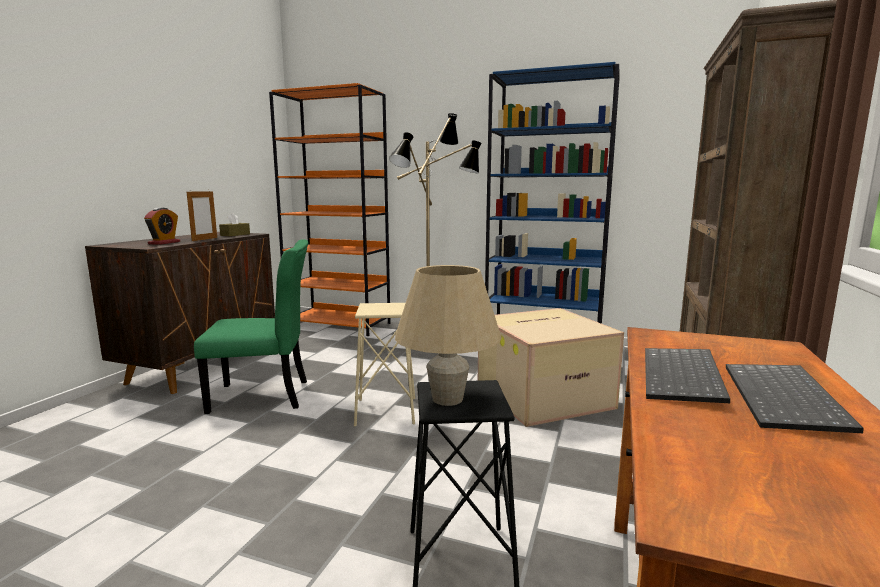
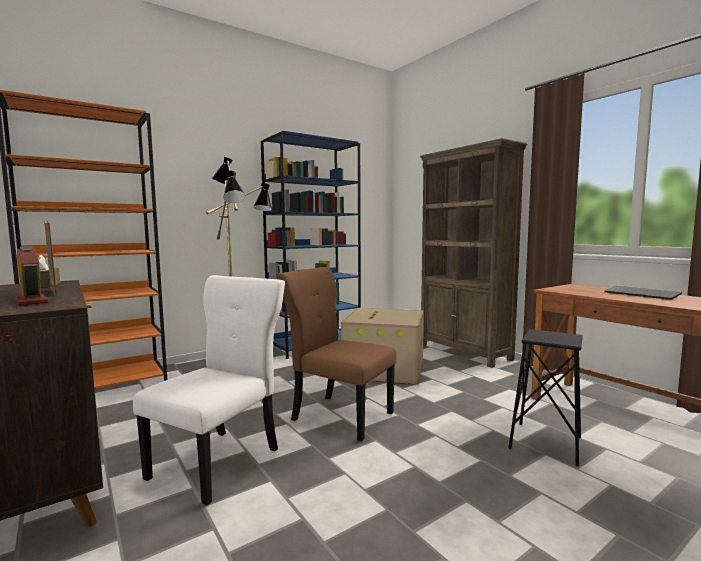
camera: 55 degrees left, 5 degrees down
green chair [194,239,308,414] -> white chair [133,275,285,505]
beige stool [354,303,415,426] -> brown chair [277,267,396,441]
beige table lamp [395,265,502,406] -> none
keyboard [645,348,730,403] -> none

